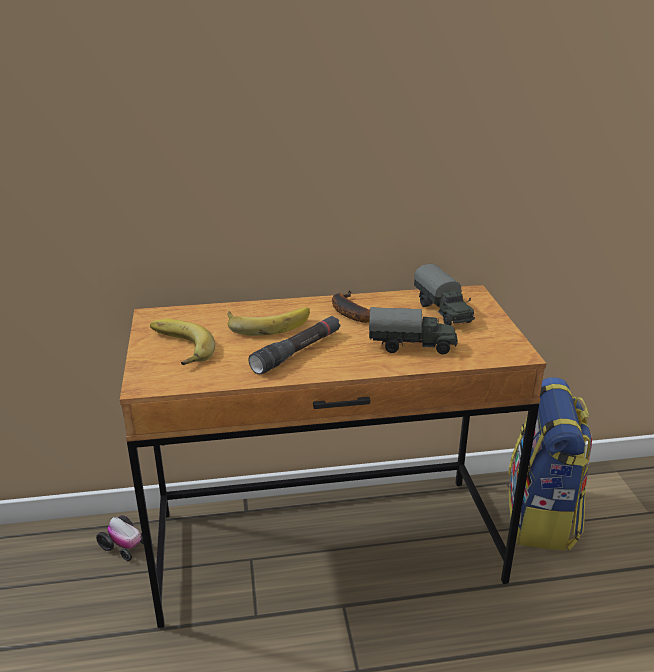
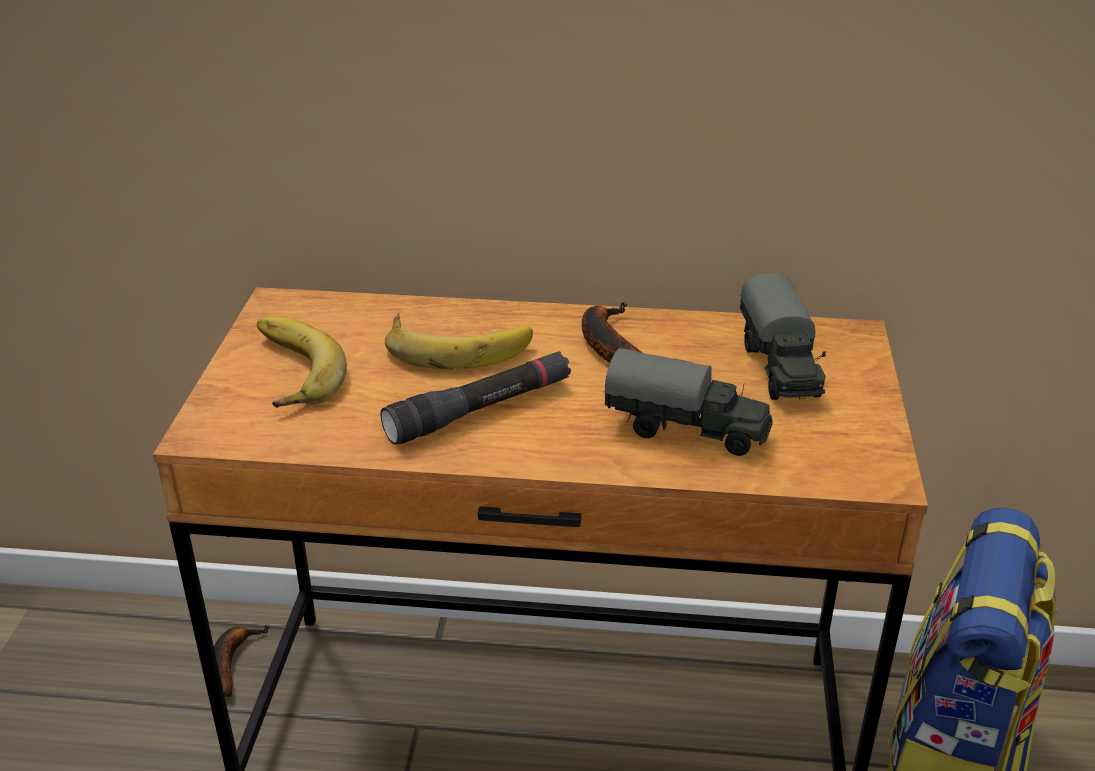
camera: 15 degrees right, 5 degrees up
toy car [96,515,144,561] -> banana [214,625,270,697]

